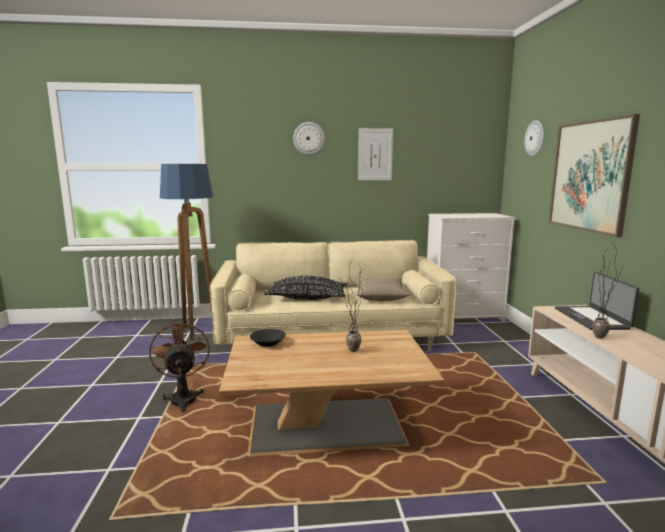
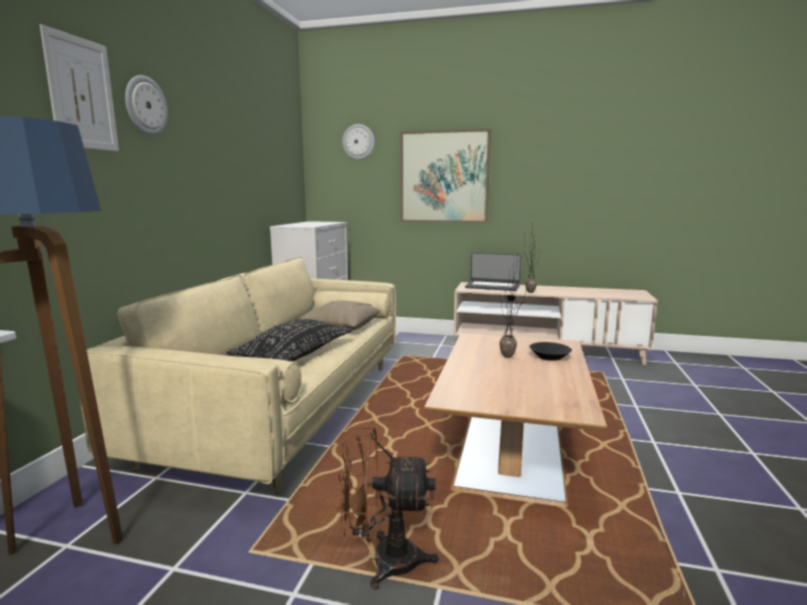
camera: 70 degrees left, 0 degrees up
black bowl [250,329,286,347] -> black bowl moved to [529,342,572,361]
picture [358,128,393,180] -> picture moved to [39,24,119,151]

